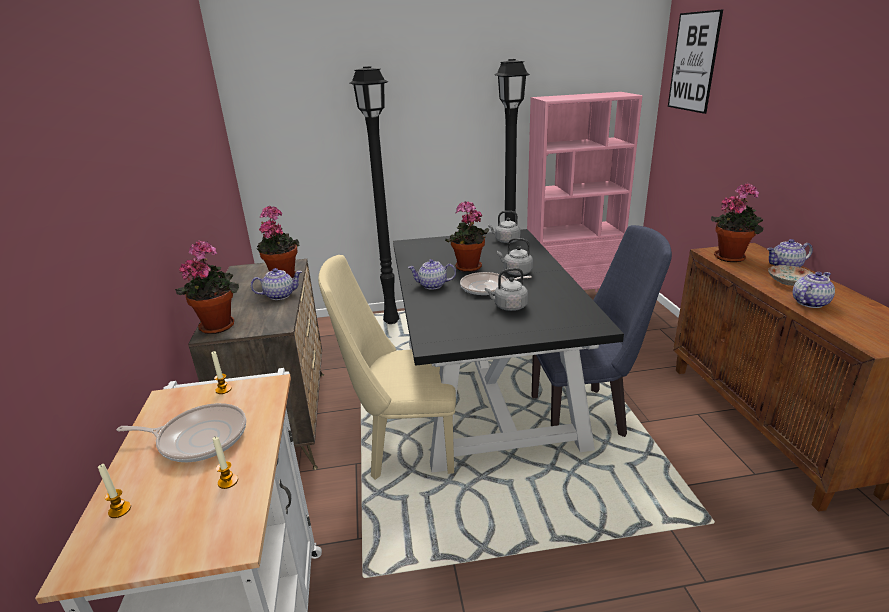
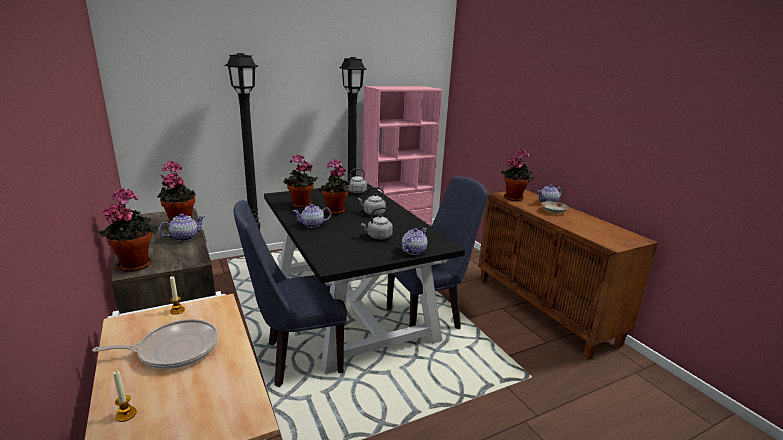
camera: 20 degrees left, 5 degrees down
candle [213,437,238,489] -> none
beige chair [318,255,456,480] -> blue chair [234,200,347,387]
frying pan [460,272,532,296] -> none
picture [668,9,723,114] -> none
teapot [793,272,835,308] -> teapot moved to [402,228,428,255]
none -> potted plant [283,154,318,208]

